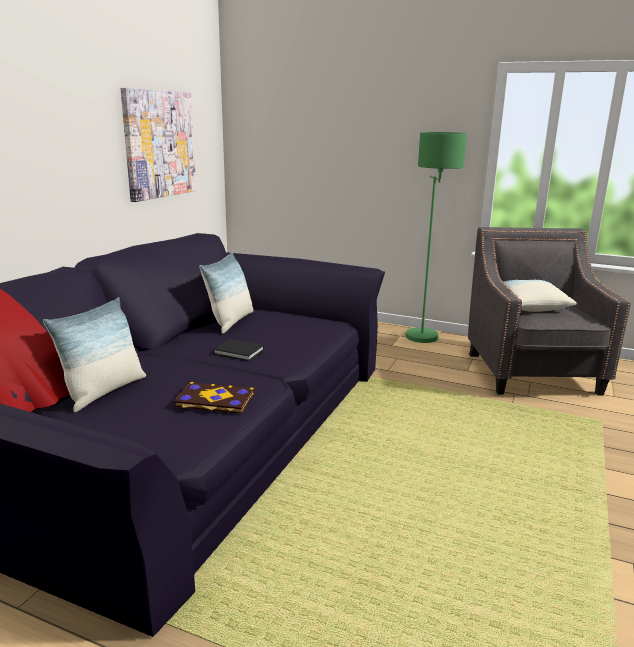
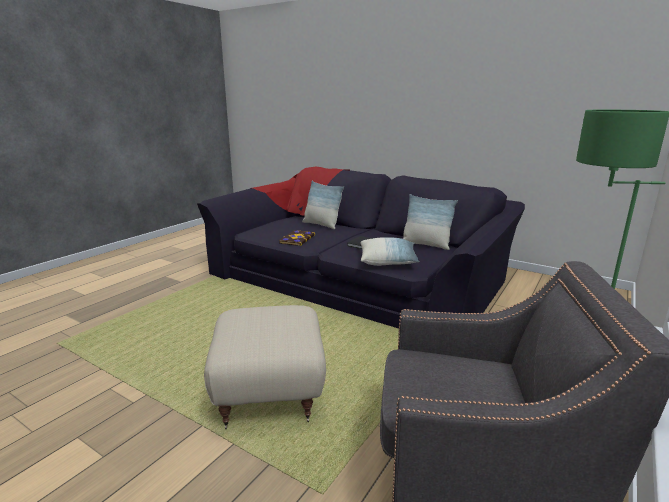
camera: 100 degrees right, 0 degrees up
picture [121,88,196,202] -> none
pillow [504,280,577,312] -> pillow moved to [360,238,419,266]
none -> beige ottoman [204,305,326,429]

